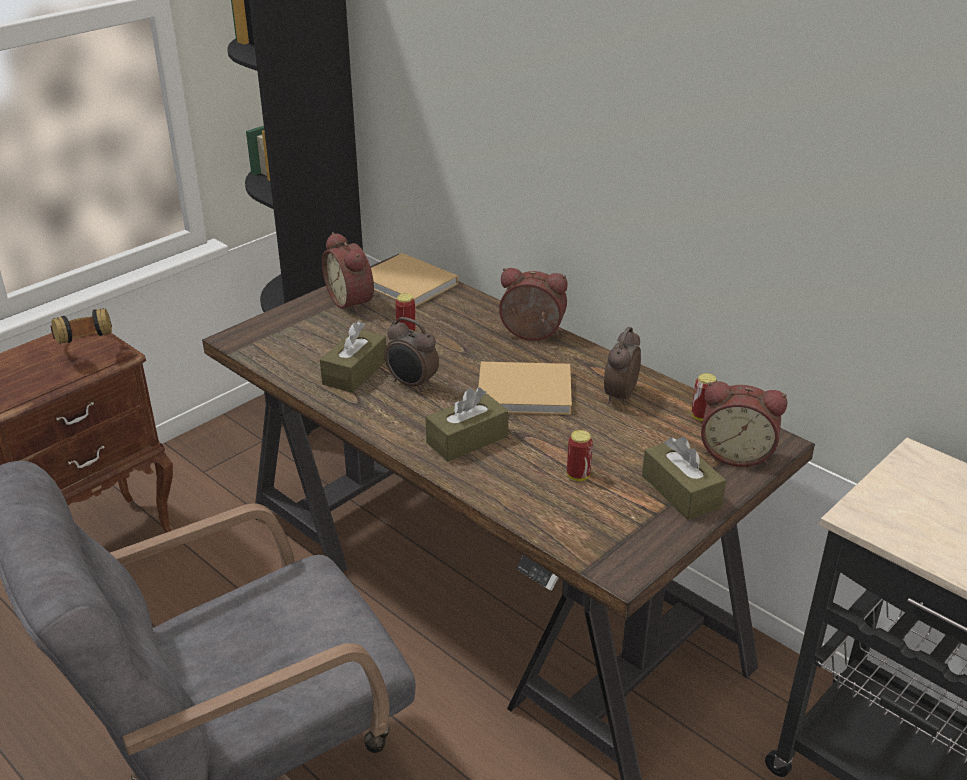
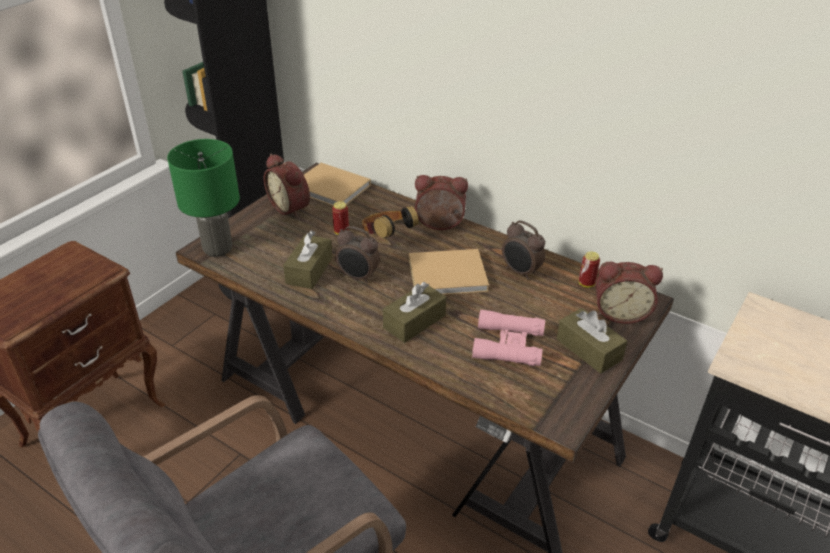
camera: 10 degrees left, 5 degrees up
headphones [50,308,112,344] -> headphones moved to [362,206,419,238]
can [567,430,593,481] -> pink binoculars [472,310,545,366]
alarm clock [604,327,641,405] -> alarm clock turned 60 degrees counterclockwise [502,220,545,280]
none -> green table lamp [167,139,240,257]

